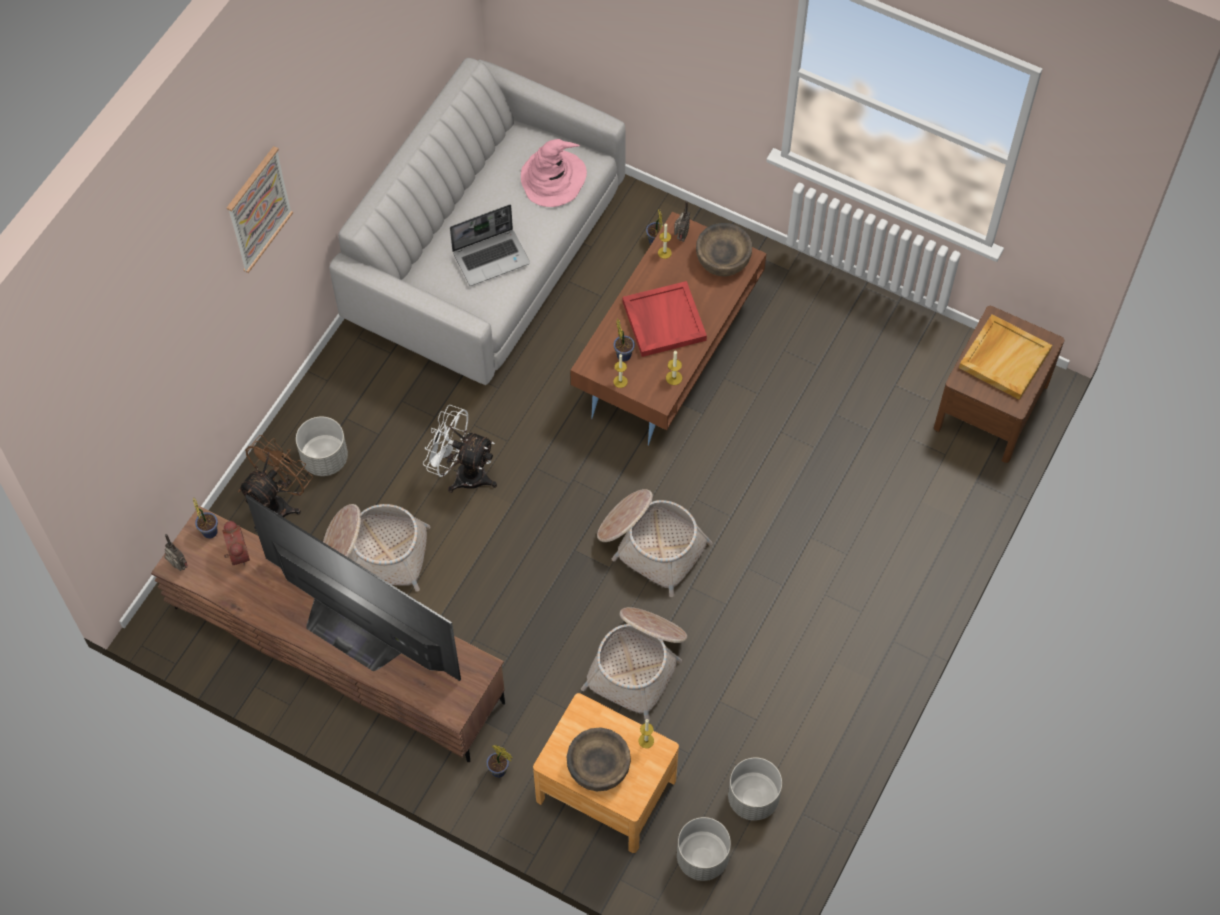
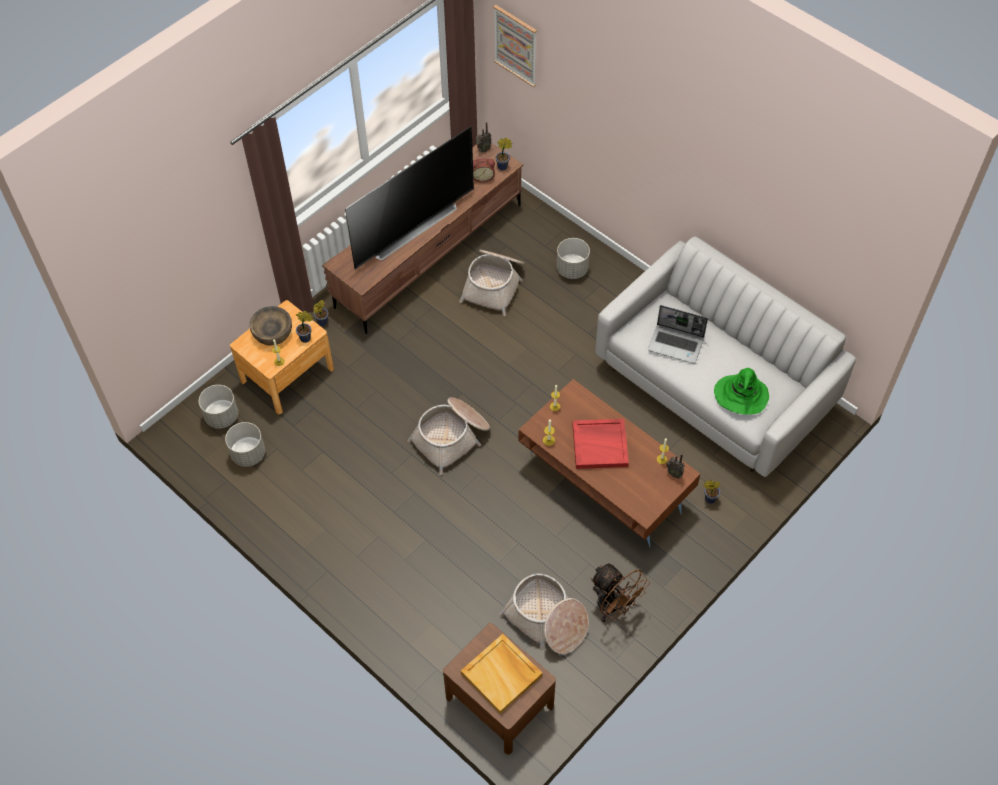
camera: 105 degrees right, 5 degrees down
picture [227,146,293,273] -> picture moved to [493,5,537,87]
brown fan [238,435,313,532] -> brown fan moved to [591,563,650,622]
white fan [423,405,497,493] -> none
laptop [450,205,530,286] -> laptop turned 60 degrees counterclockwise [648,305,708,364]
pink hat [521,139,587,207] -> green hat [714,368,769,415]
basket [581,607,687,721] -> basket moved to [499,573,589,654]
potted plant [614,318,635,361] -> potted plant moved to [296,311,313,343]
brown bowl [696,223,752,276] -> none

